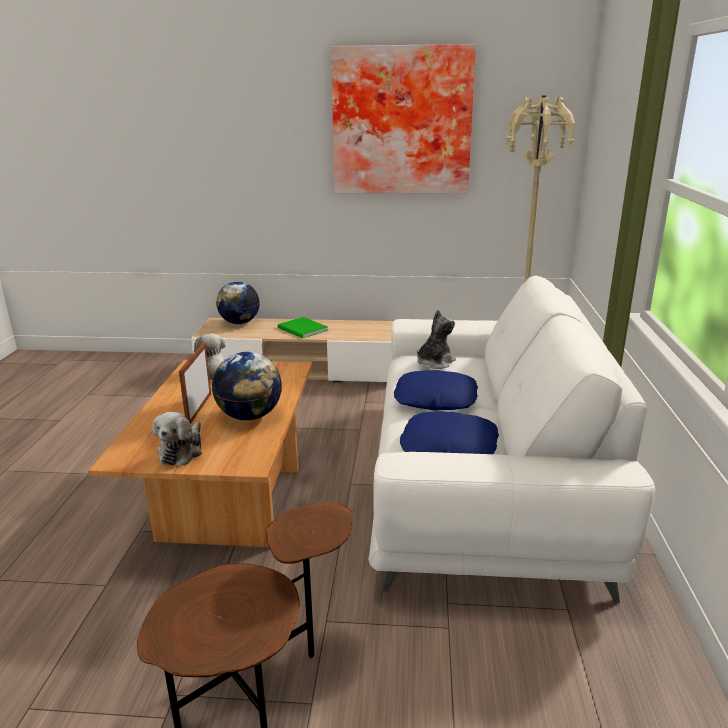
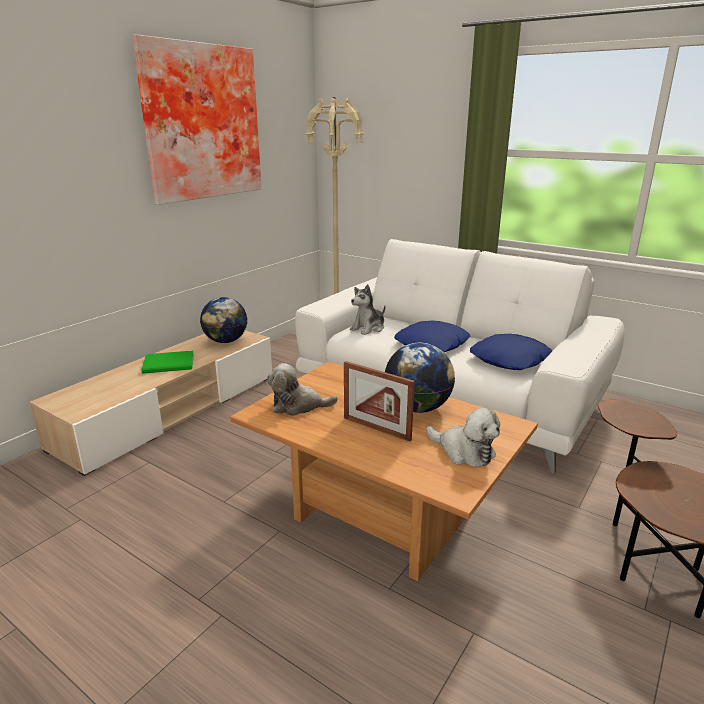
camera: 60 degrees left, 0 degrees up
globe [216,282,260,324] -> globe moved to [200,297,247,343]
plush toy [417,310,456,369] -> plush toy turned 120 degrees counterclockwise [350,284,385,335]

